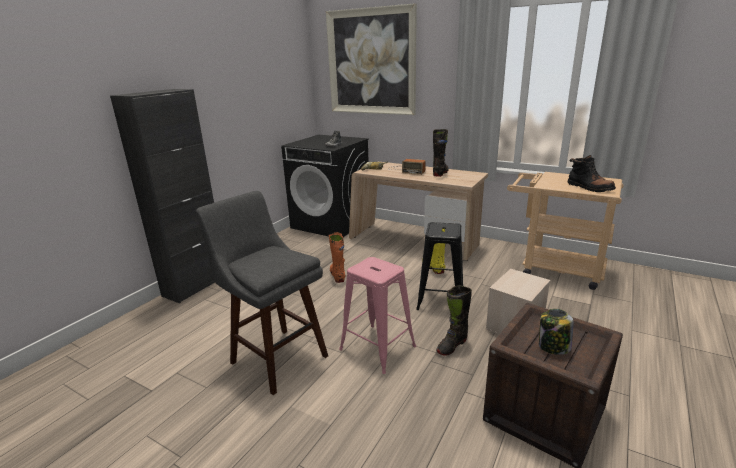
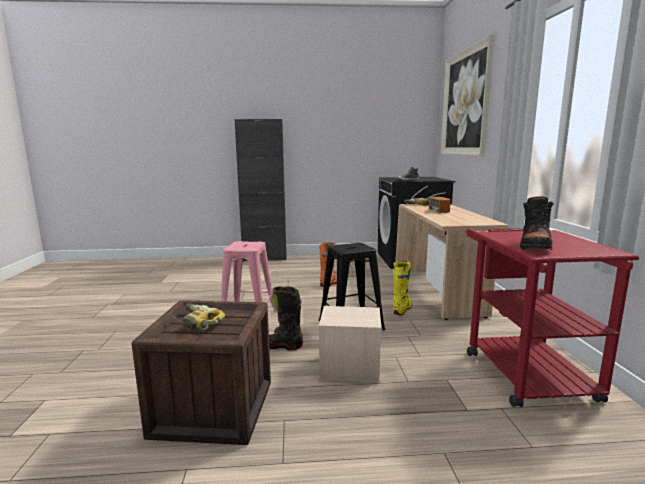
camera: 55 degrees right, 10 degrees down
grey stool [196,191,328,395] -> none
black boot [433,129,449,177] -> none
beige cart [507,172,623,290] -> red cart [467,228,639,407]
jar [539,309,573,355] -> power drill [172,303,226,330]

